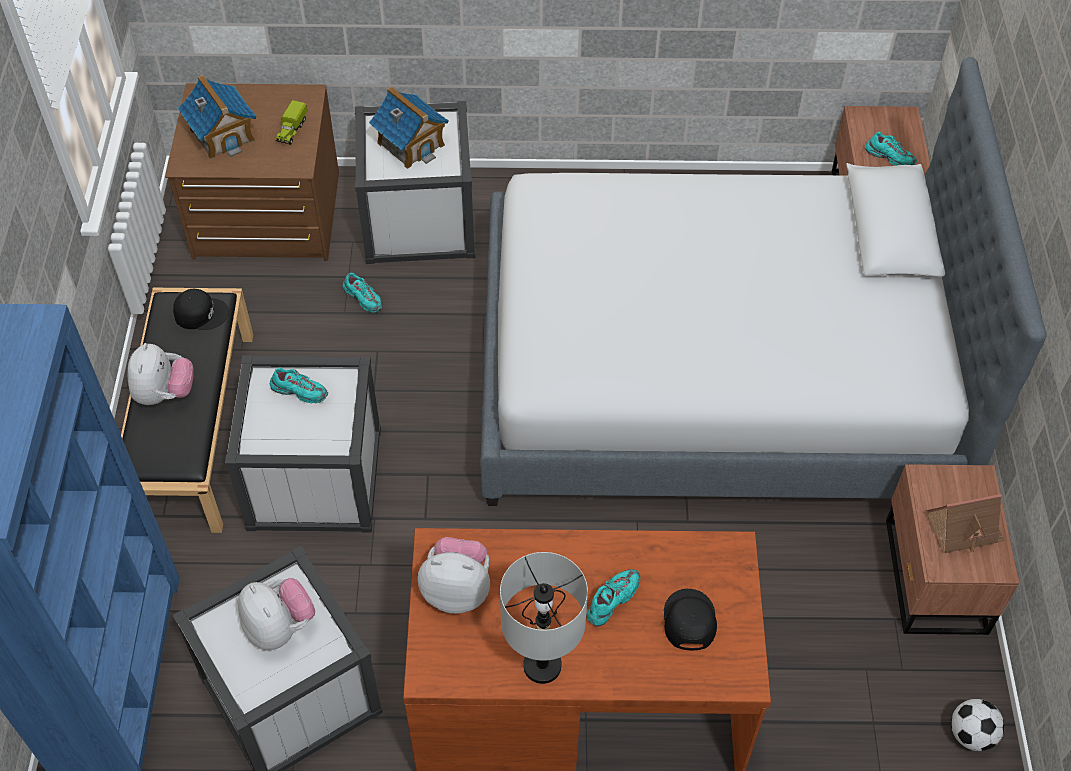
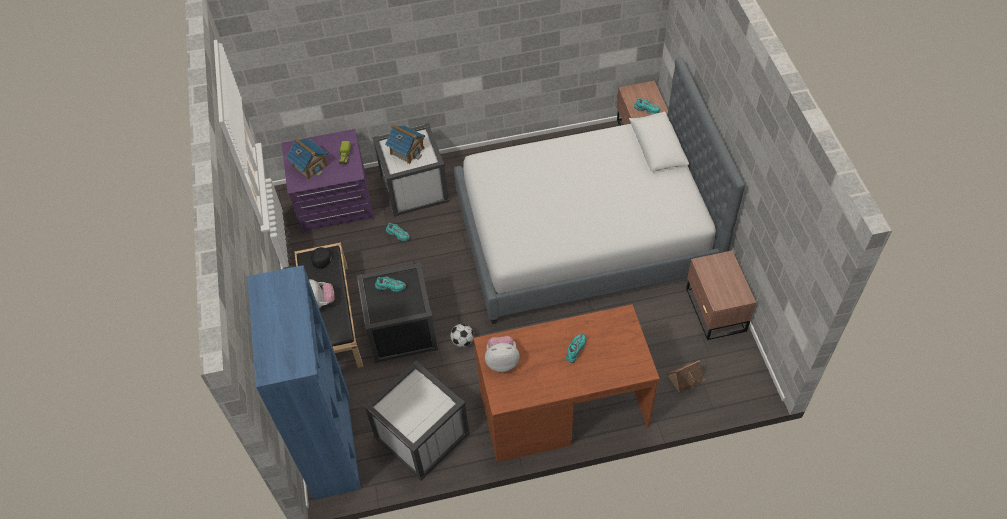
camera: 10 degrees left, 0 degrees up
brown dresser [165,83,339,261] -> purple dresser [282,129,374,233]
white storage box [225,355,381,533] -> black storage box [357,262,438,363]
plush toy [238,578,315,650] -> none
grey table lamp [500,552,588,684] -> none
black cap [664,589,717,650] -> none
toy house [926,494,1005,553] -> toy house moved to [668,360,706,393]
football [951,699,1005,751] -> football moved to [450,324,474,347]

